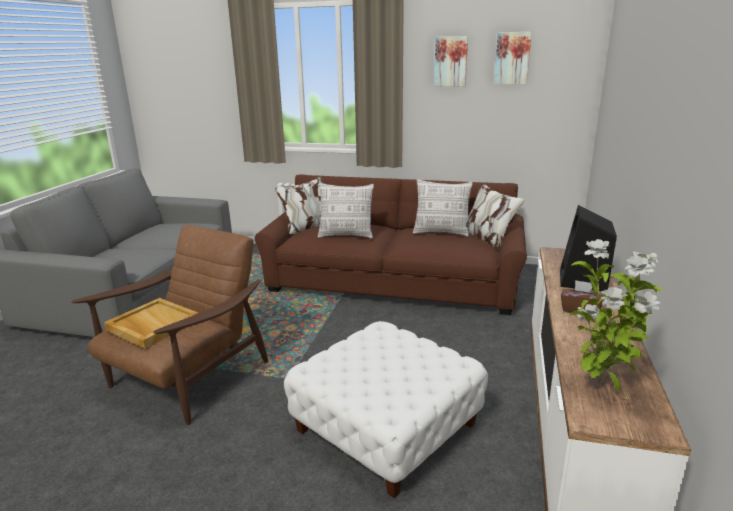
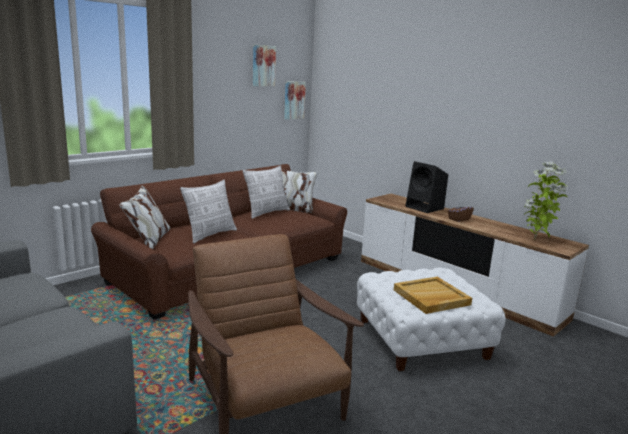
camera: 60 degrees left, 5 degrees down
beige tray [104,298,198,349] -> beige tray moved to [394,277,472,314]
picture [434,36,468,87] -> picture moved to [284,82,306,120]

